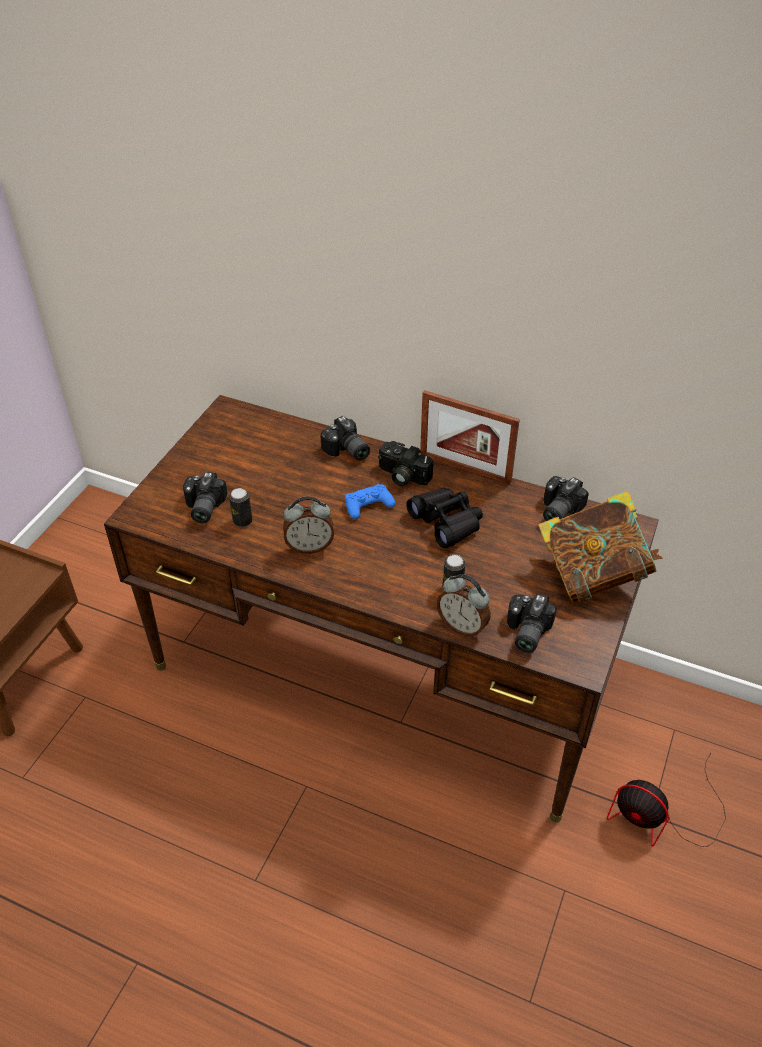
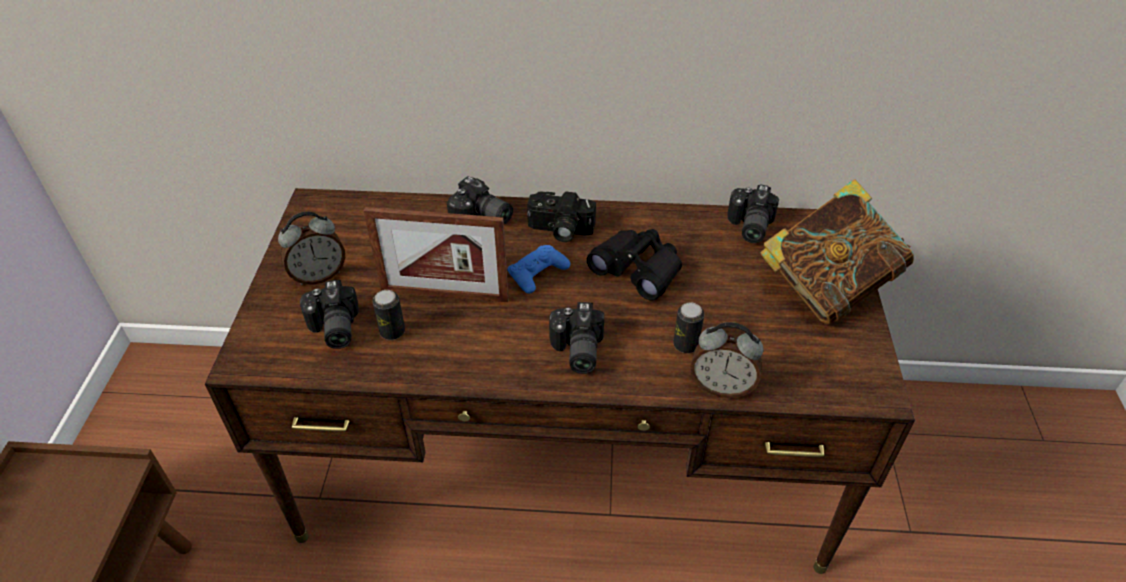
camera: 20 degrees left, 0 degrees up
alarm clock [283,496,334,554] -> alarm clock moved to [278,212,345,285]
picture frame [420,390,520,485] -> picture frame moved to [364,207,509,302]
camera [507,594,557,653] -> camera moved to [549,302,604,374]
fan [607,753,726,847] -> none

